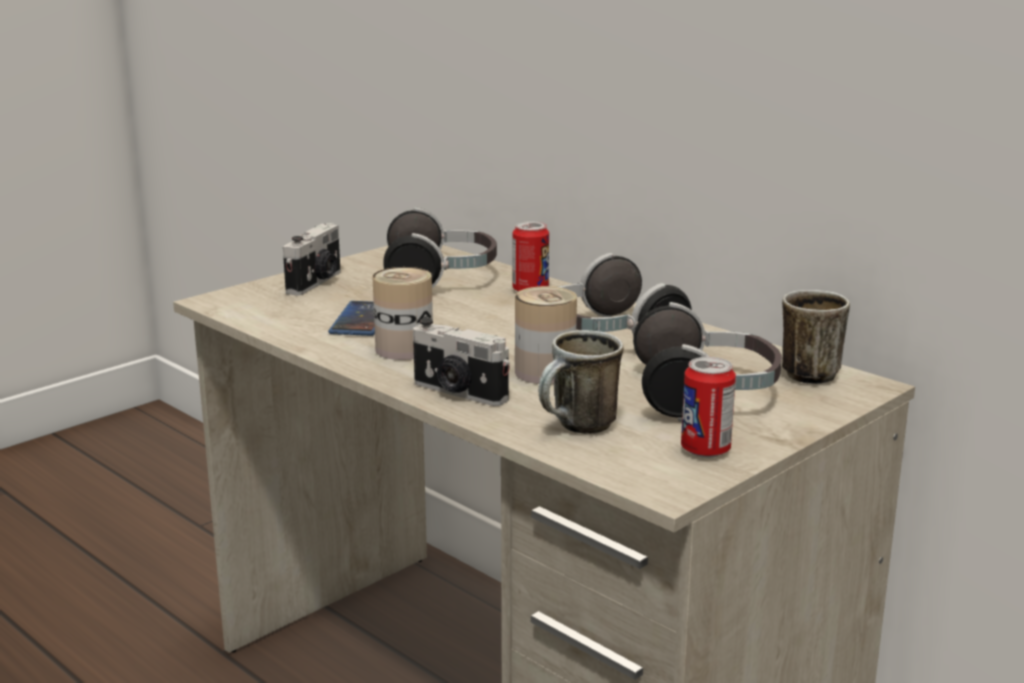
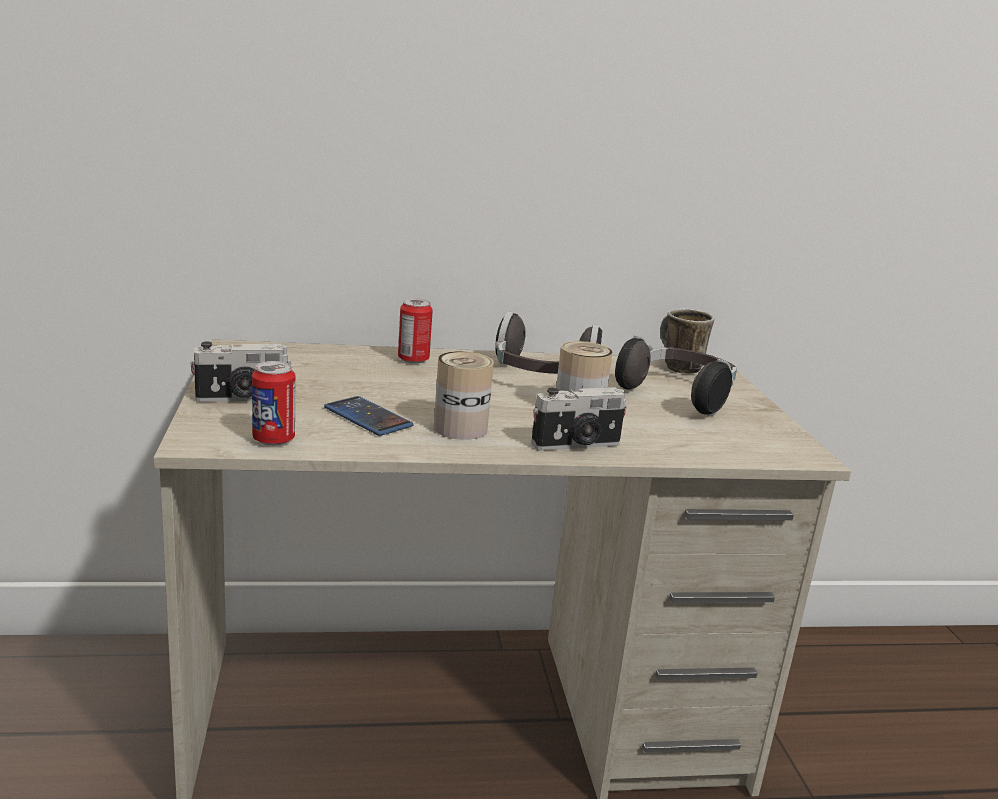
camera: 55 degrees left, 0 degrees up
camera [283,223,341,296] -> camera turned 105 degrees clockwise [190,341,292,402]
headphones [383,208,497,288] -> none
mug [538,330,623,434] -> none
can [681,357,736,458] -> can moved to [252,361,296,446]

